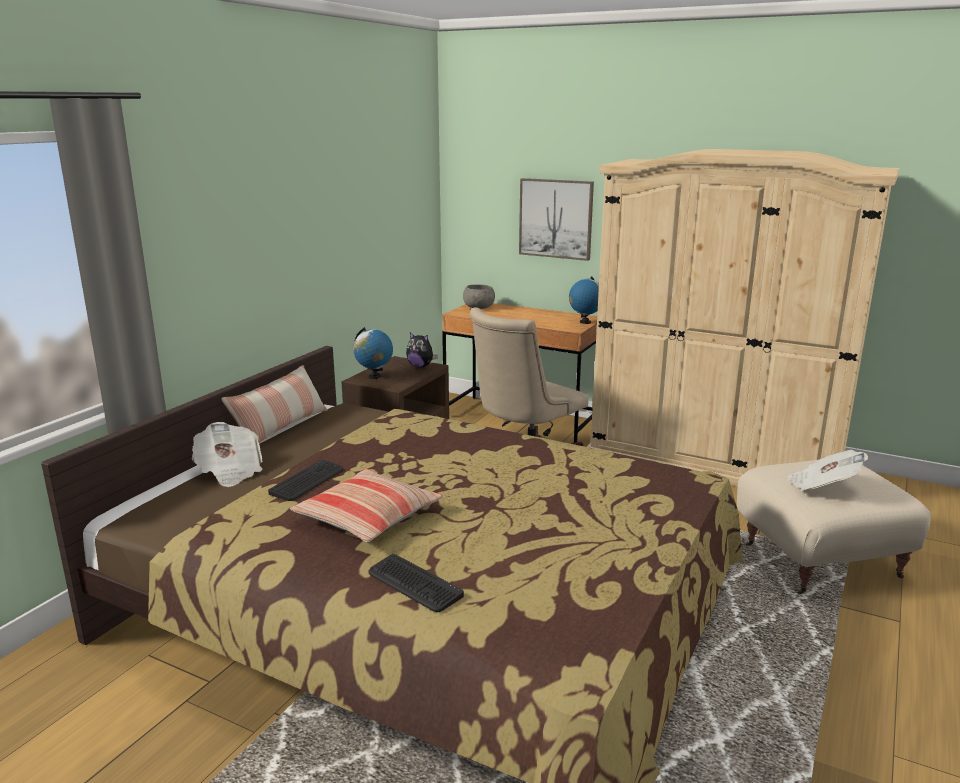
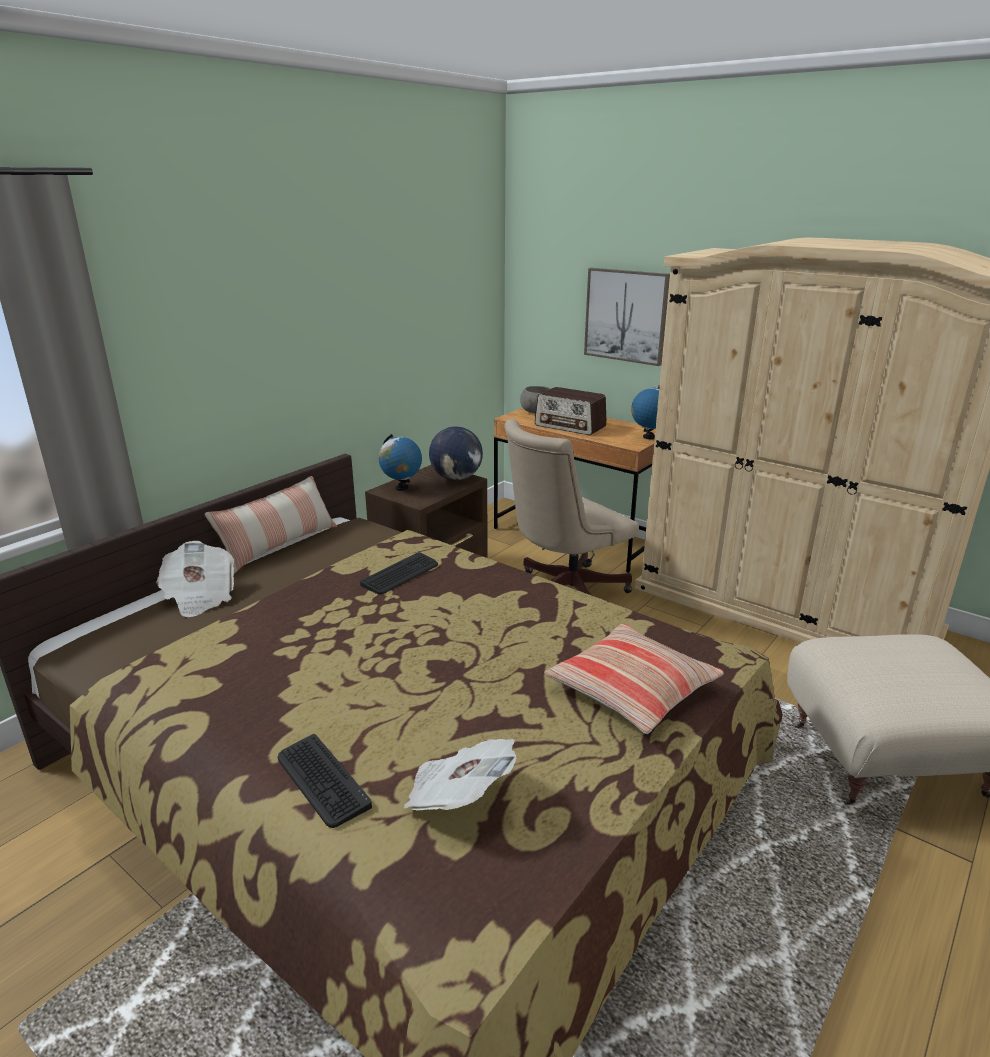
camera: 10 degrees right, 5 degrees up
keyboard [268,459,343,501] -> keyboard moved to [360,552,438,595]
pillow [290,469,443,543] -> pillow moved to [544,623,724,734]
plush toy [406,332,438,368] -> globe [429,426,483,480]
newspaper [786,450,869,491] -> newspaper moved to [404,739,516,810]
none -> radio [535,387,607,435]

